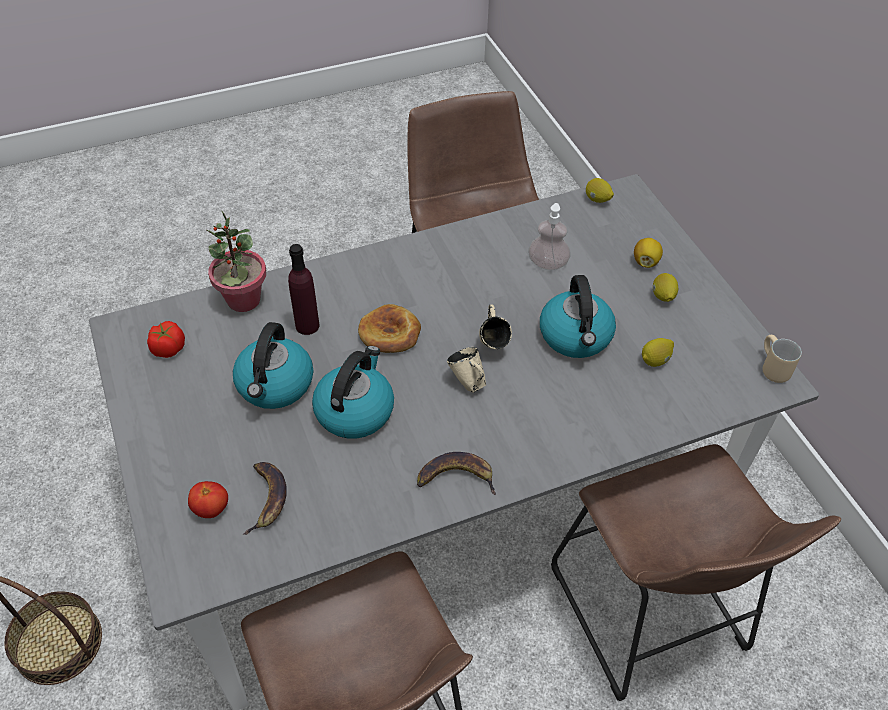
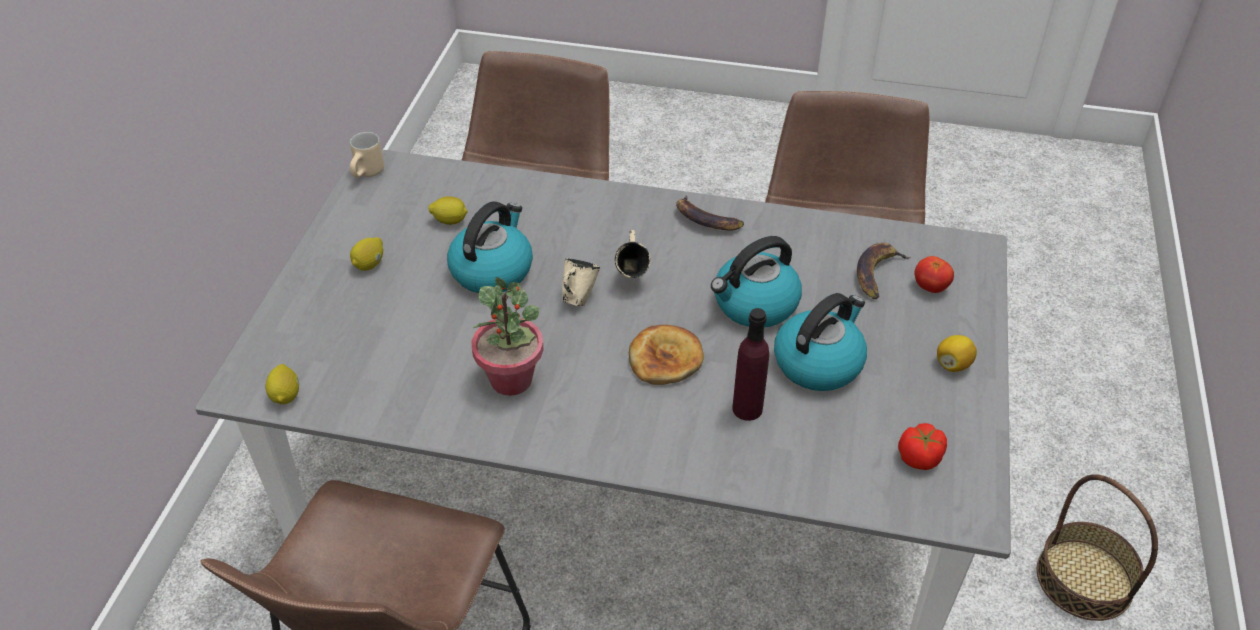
camera: 145 degrees left, 5 degrees down
potted plant [207,210,266,312] -> potted plant moved to [471,277,544,396]
soap dispenser [528,203,571,270] -> none
lemon [634,238,663,268] -> lemon moved to [937,335,977,372]

